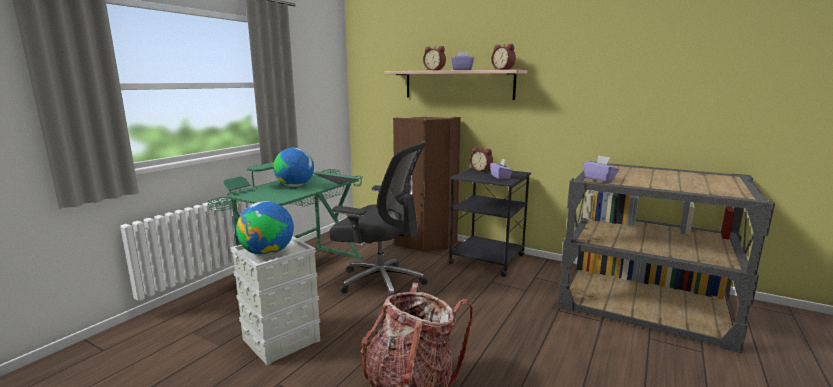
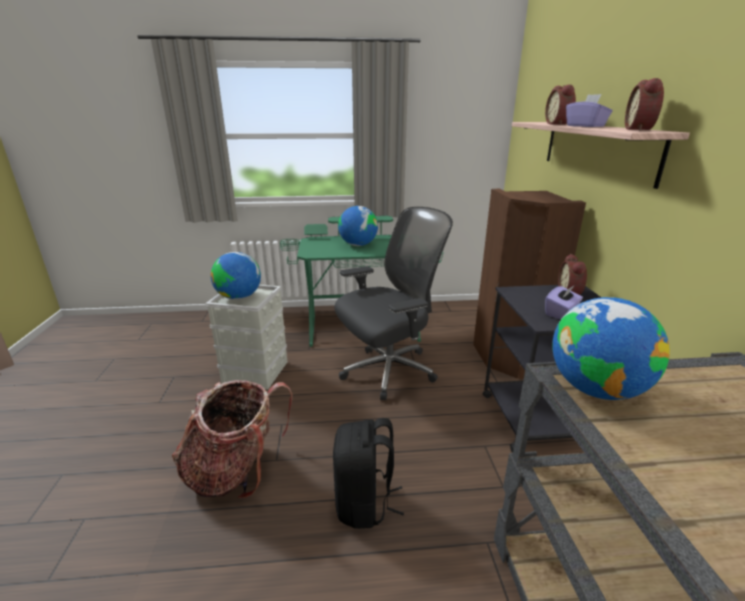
camera: 55 degrees right, 10 degrees up
office chair [330,141,428,296] -> office chair turned 105 degrees counterclockwise [334,207,453,400]
purple tissue box [583,156,619,182] -> globe [552,297,670,400]
none -> black backpack [333,418,404,529]

